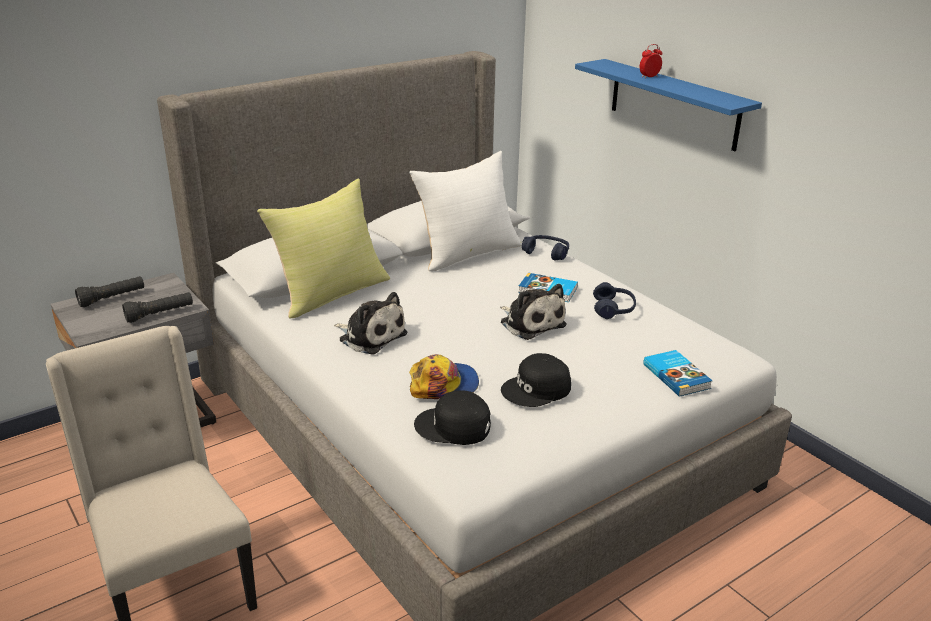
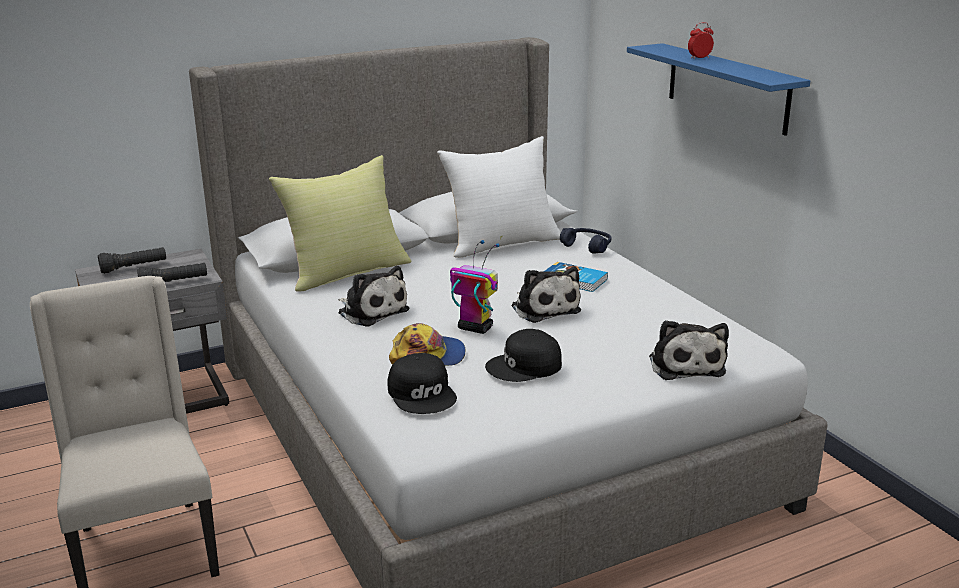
camera: 10 degrees right, 5 degrees down
black cap [414,391,491,445] -> black cap turned 135 degrees counterclockwise [387,353,457,414]
blue headphones [593,282,636,319] -> none
book [643,350,713,397] -> plush toy [649,320,729,380]
none -> toy robot [450,240,499,334]

